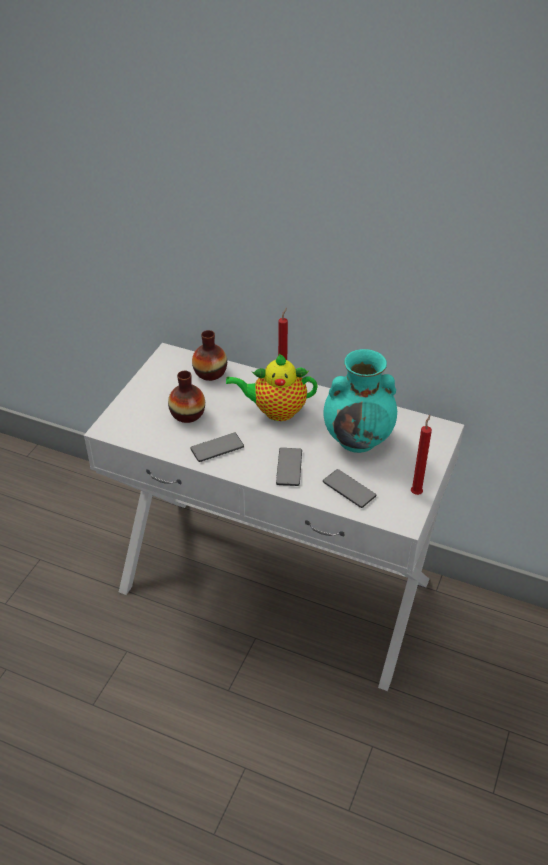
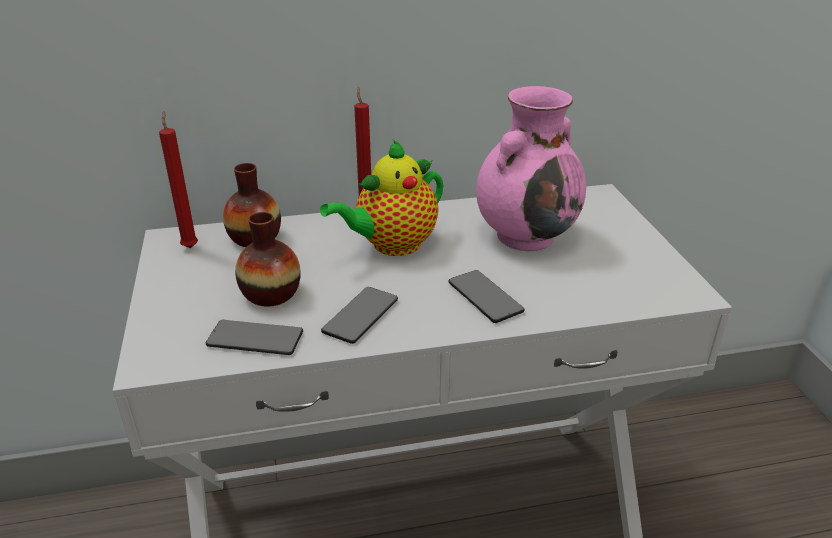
camera: 35 degrees left, 10 degrees down
phone [323,469,376,508] -> phone moved to [206,320,303,355]
turquoise vase [324,349,397,453] -> pink vase [476,86,586,251]
red candle [411,415,432,495] -> red candle moved to [159,111,198,248]

